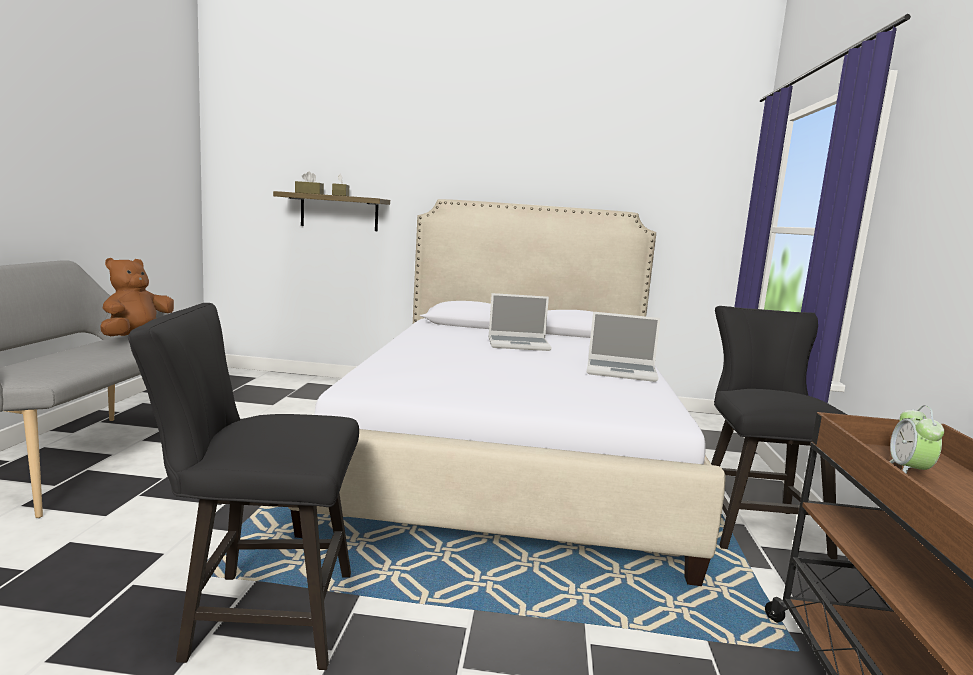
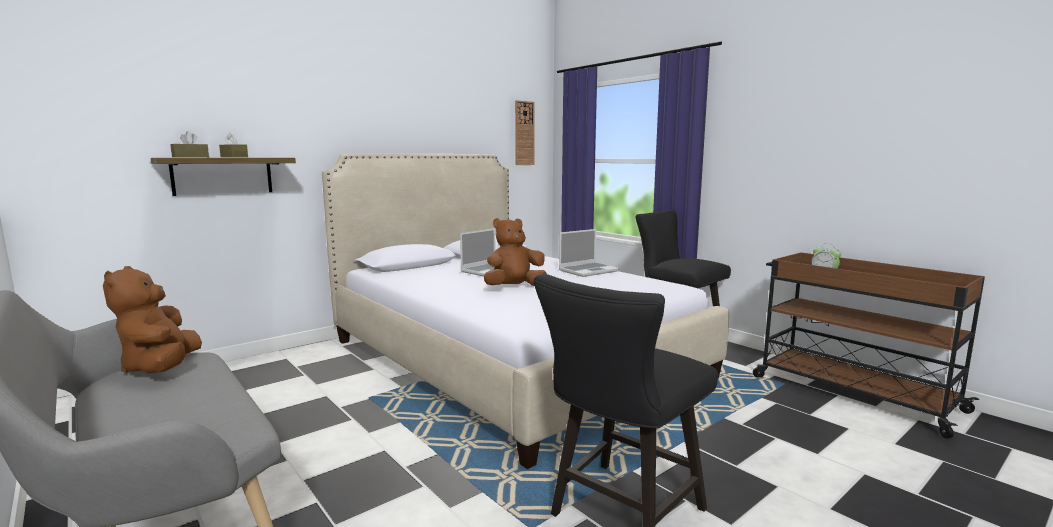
camera: 45 degrees left, 0 degrees up
none -> brown plush toy [484,218,547,286]
none -> wall clock [515,100,535,165]

